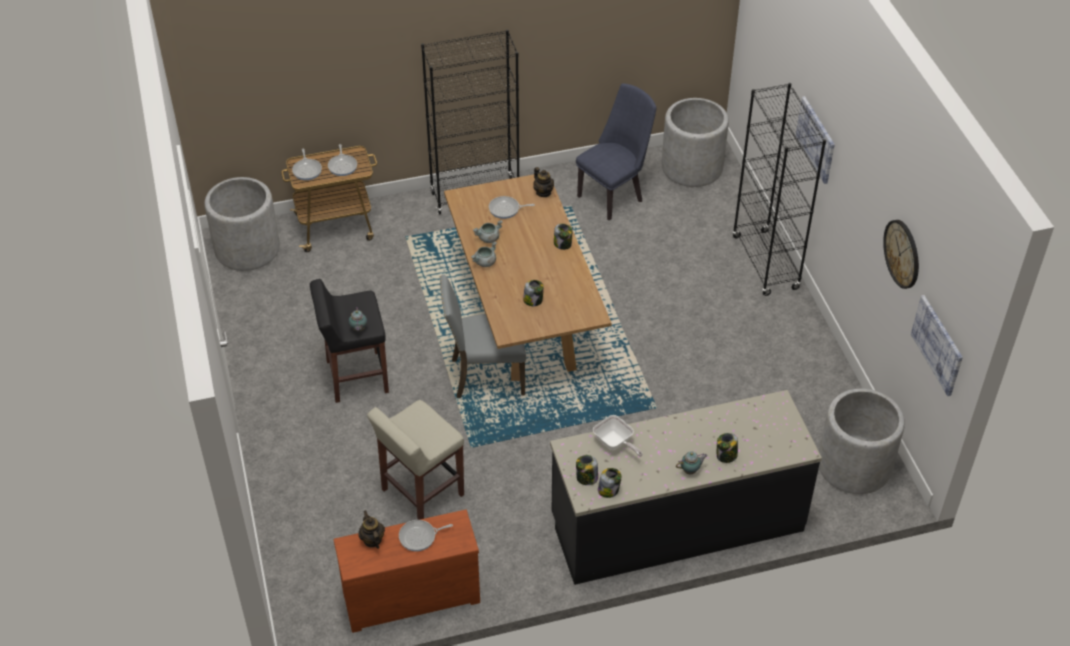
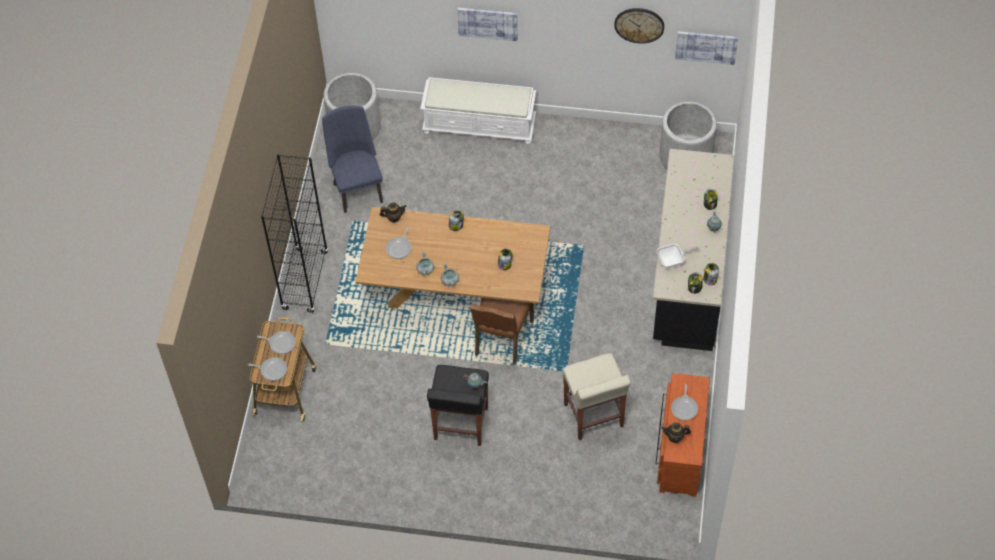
camera: 65 degrees left, 10 degrees up
grey planter [204,177,280,271] -> none
grey chair [439,275,526,398] -> brown chair [470,298,534,365]
black bookcase [732,83,826,296] -> white bench [420,77,536,144]

